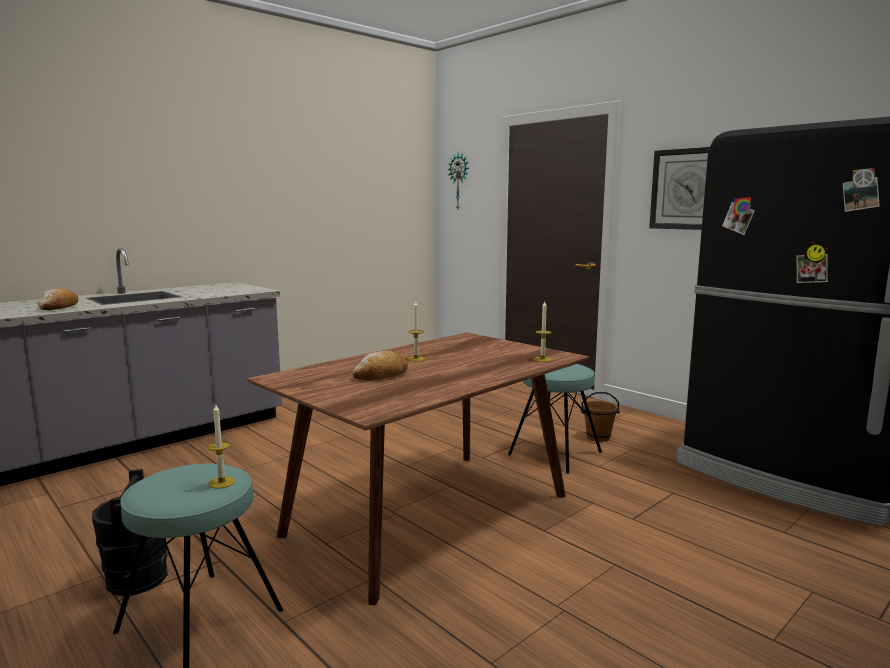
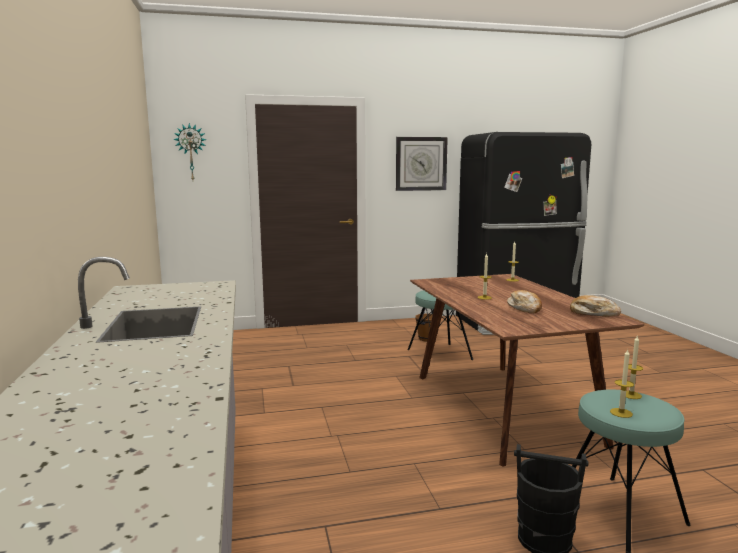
camera: 60 degrees left, 0 degrees up
bread [38,288,78,310] -> bread moved to [570,295,621,317]
none -> candle [610,350,634,418]

